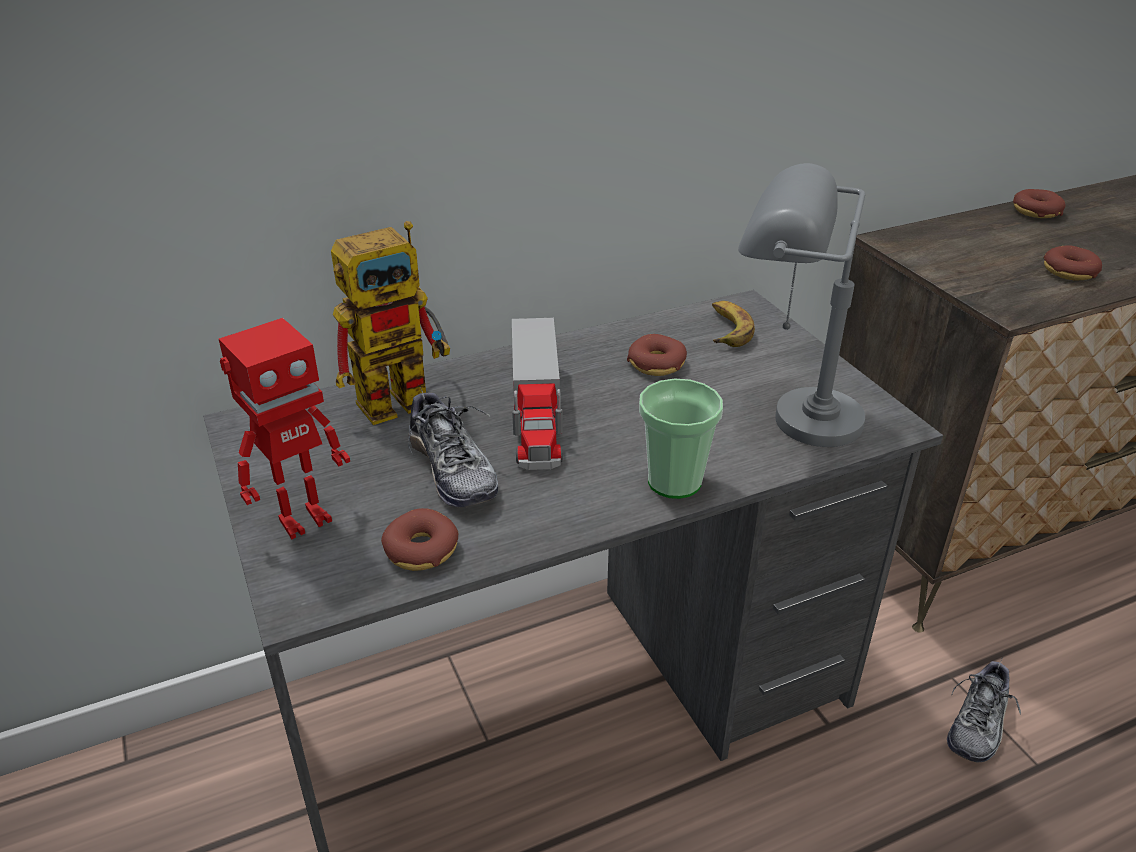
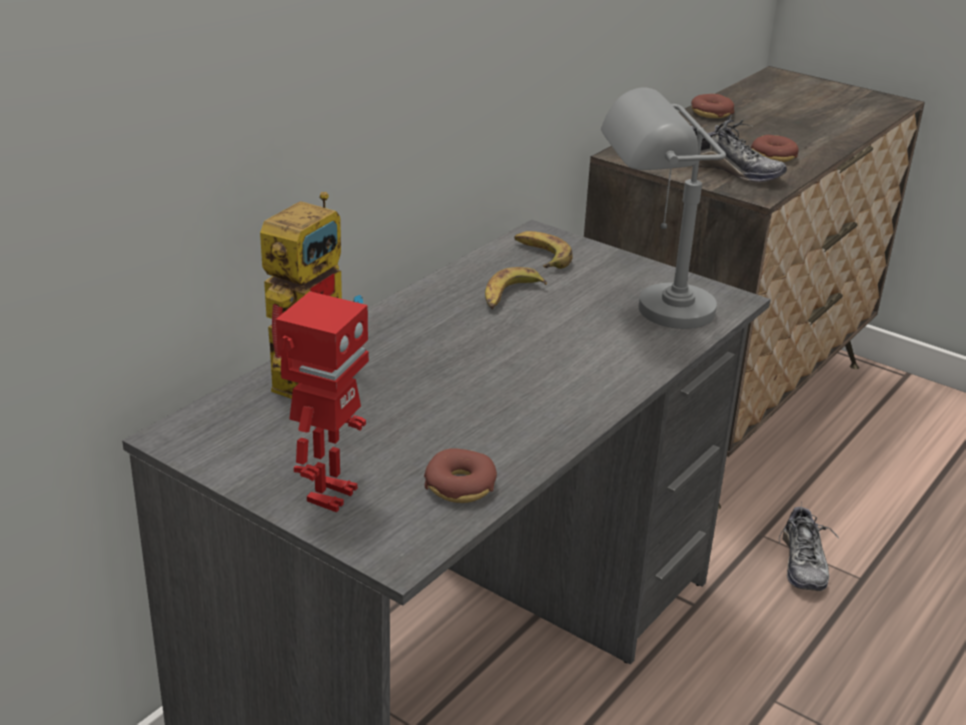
camera: 30 degrees left, 5 degrees down
shoe [408,386,498,507] -> shoe moved to [689,115,787,182]
toy truck [512,318,563,470] -> none
donut [627,334,687,376] -> banana [485,267,547,309]
cup [639,379,723,499] -> none

